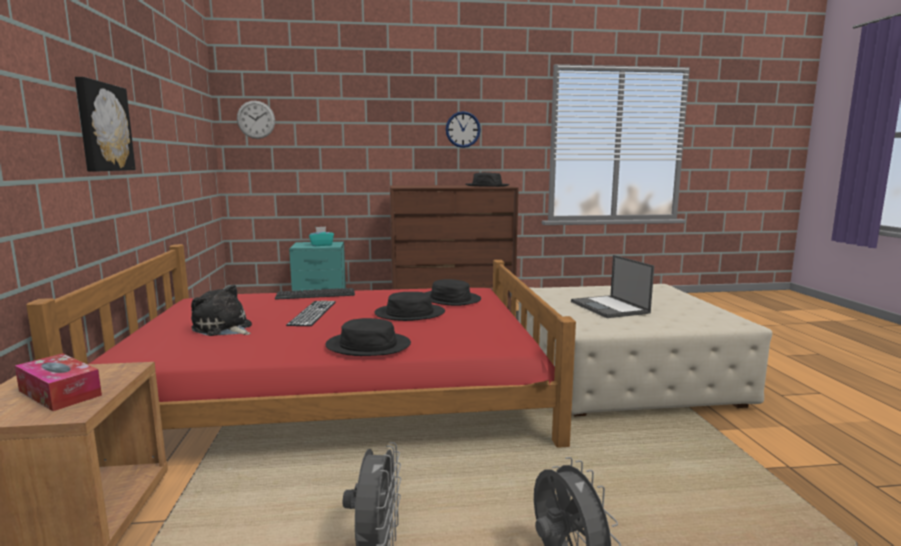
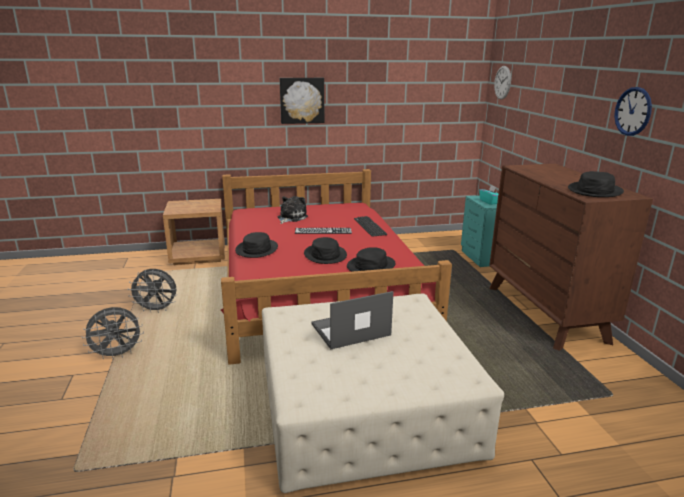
camera: 85 degrees right, 10 degrees up
tissue box [15,353,102,411] -> none

